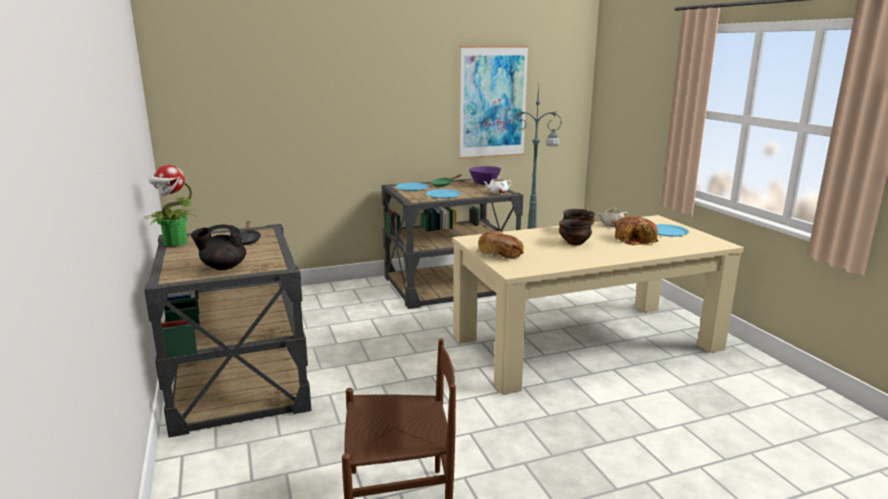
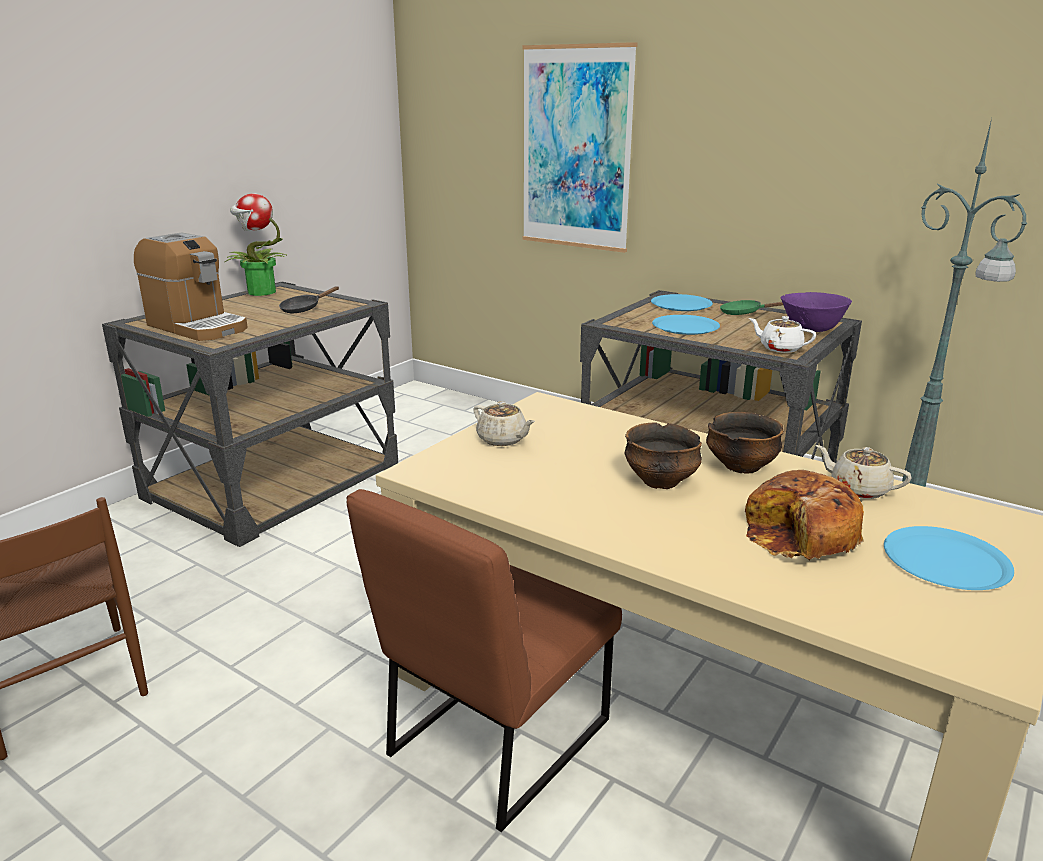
camera: 55 degrees right, 5 degrees up
black teapot [191,224,246,270] -> coffee machine [134,232,248,341]
picture [460,46,529,159] -> picture moved to [522,42,638,253]
bread [477,231,523,259] -> beige teapot [473,401,535,446]
none -> brown chair [347,489,622,832]

